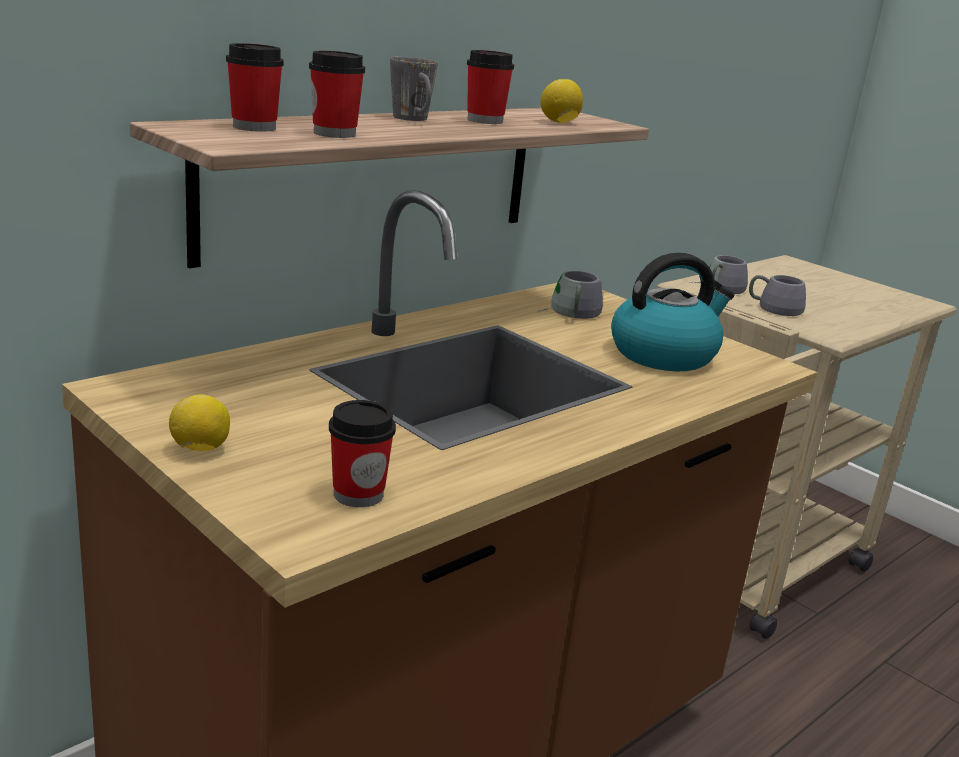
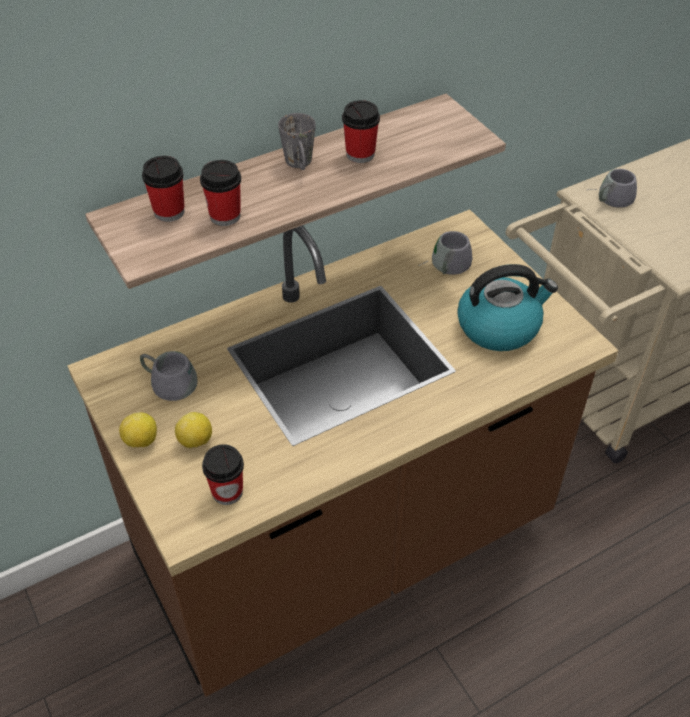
camera: 15 degrees right, 25 degrees up
lemon [540,79,583,123] -> lemon moved to [175,412,212,449]
grey mug [749,275,806,316] -> grey mug moved to [140,351,198,401]

